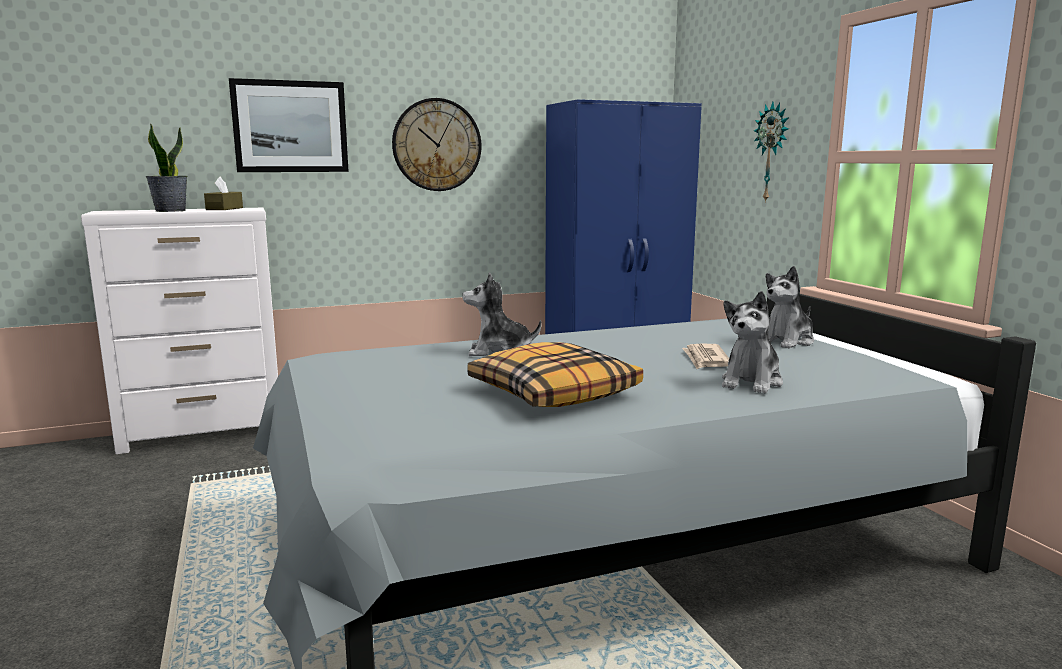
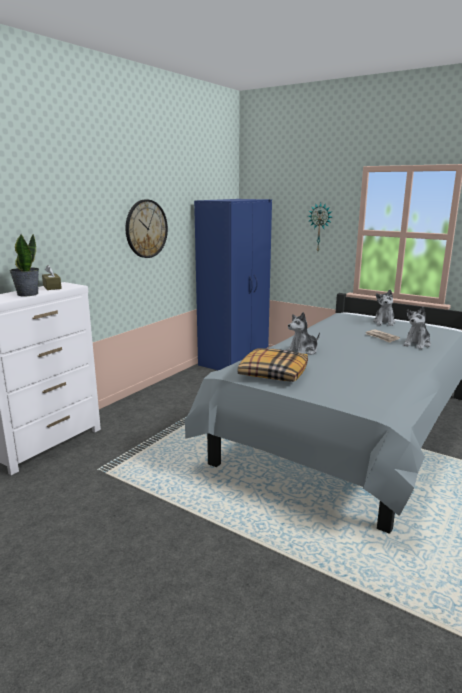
camera: 35 degrees left, 5 degrees up
picture [229,78,349,172] -> none
pillow [467,342,643,407] -> pillow moved to [238,348,308,382]
plush toy [722,291,783,394] -> plush toy turned 45 degrees clockwise [403,307,431,349]

